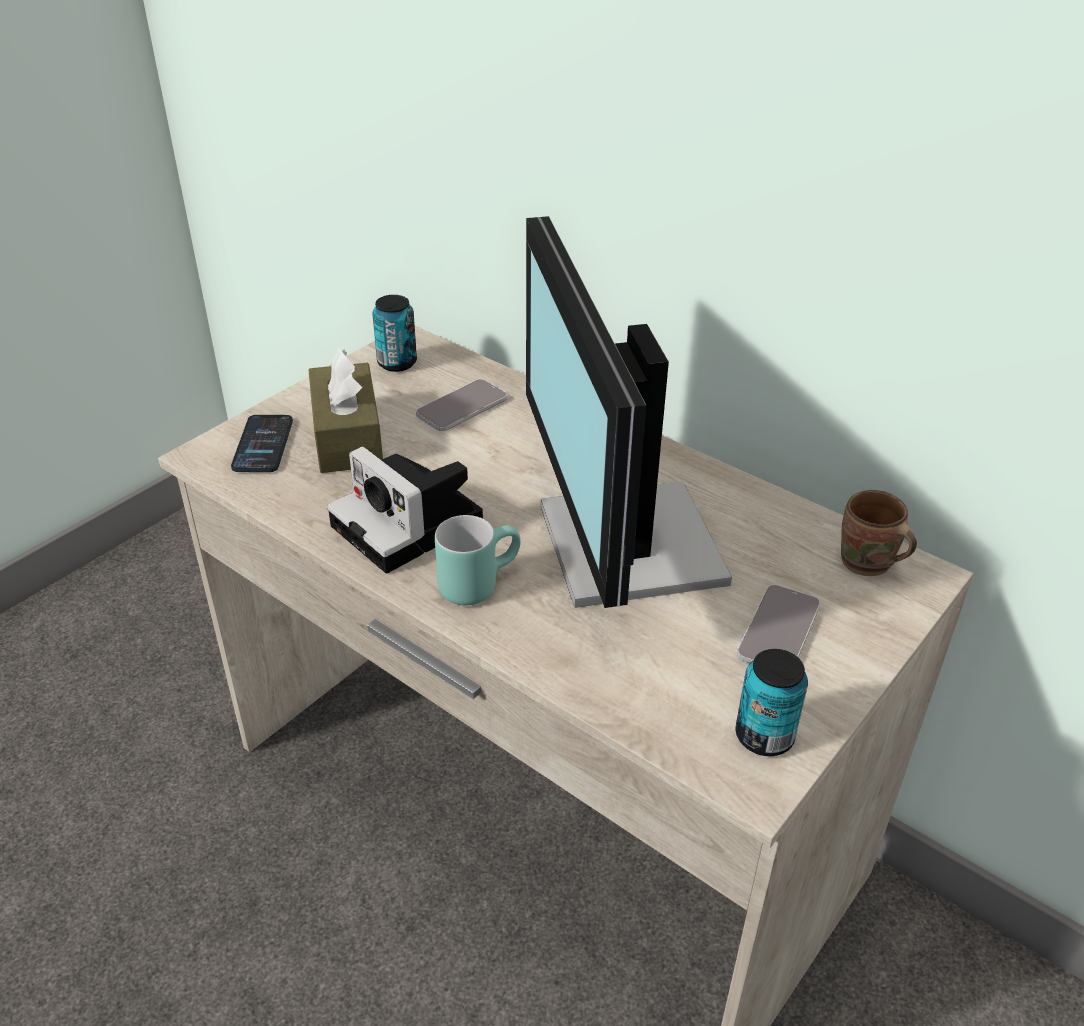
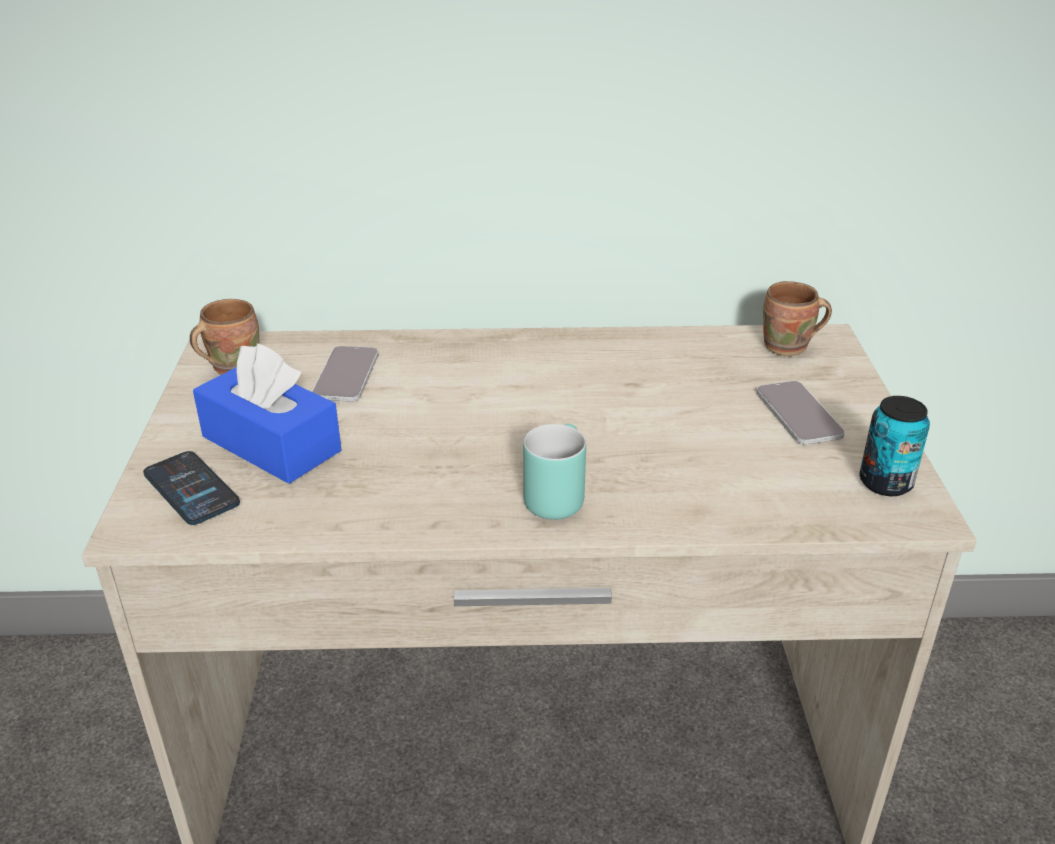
camera: 40 degrees left, 5 degrees down
brown tissue box [309,348,383,473] -> blue tissue box [193,343,341,484]
camera [327,446,483,573] -> none
can [372,295,417,372] -> brown mug [190,299,259,375]
monitor [526,216,732,608] -> none

